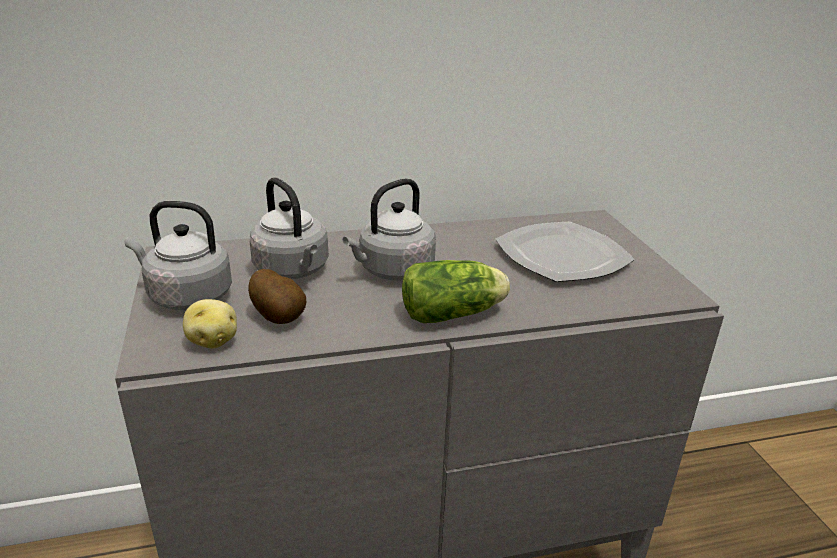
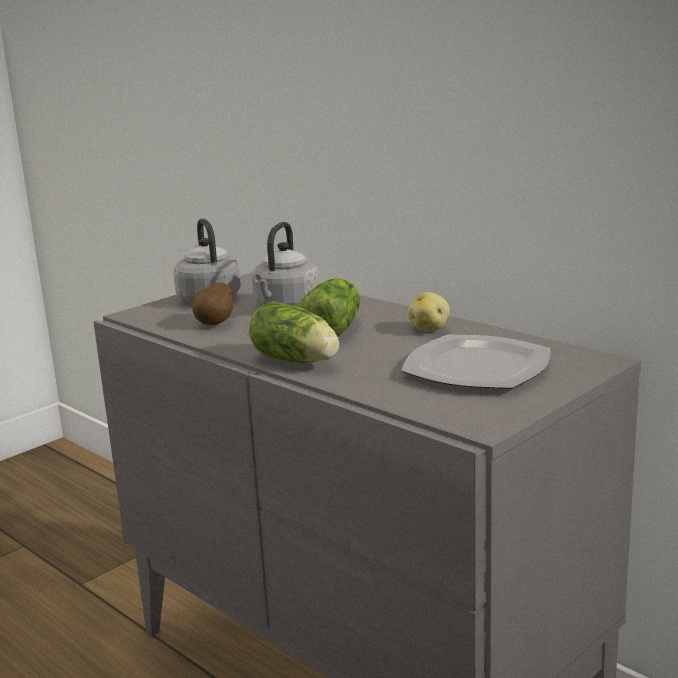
camera: 60 degrees right, 10 degrees down
potato [183,299,237,349] -> potato moved to [408,292,450,332]
grey kettle [343,179,436,281] -> lettuce [299,278,360,336]

